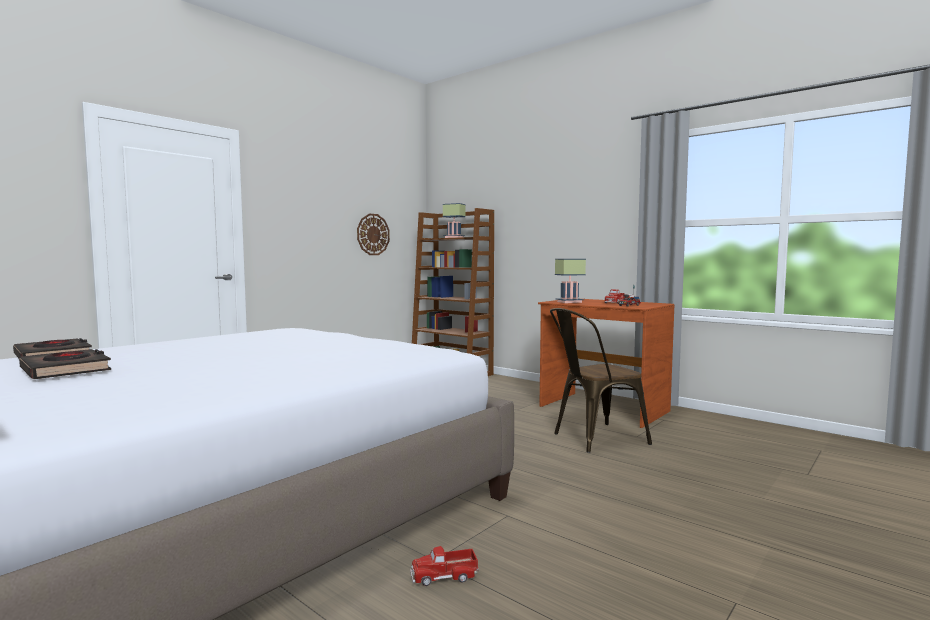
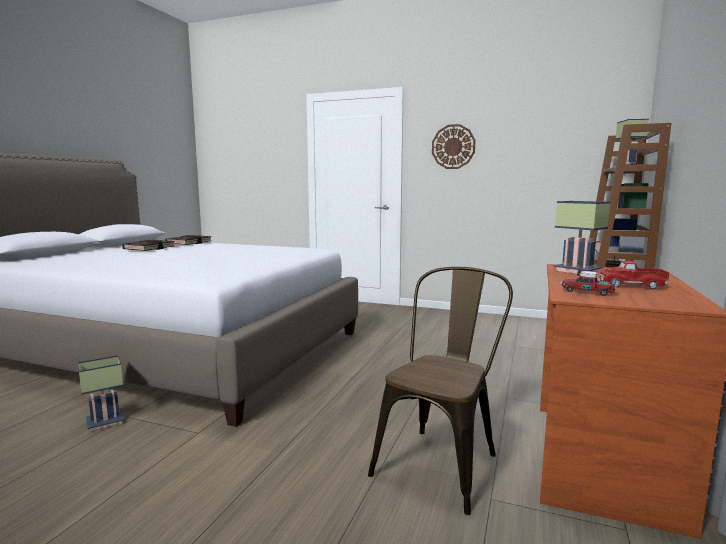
camera: 70 degrees right, 5 degrees up
wall clock [357,214,390,255] -> wall clock moved to [432,124,475,169]
toy truck [410,546,479,586] -> table lamp [78,355,125,431]
brown chair [550,308,652,453] -> brown chair turned 75 degrees clockwise [368,267,513,515]

